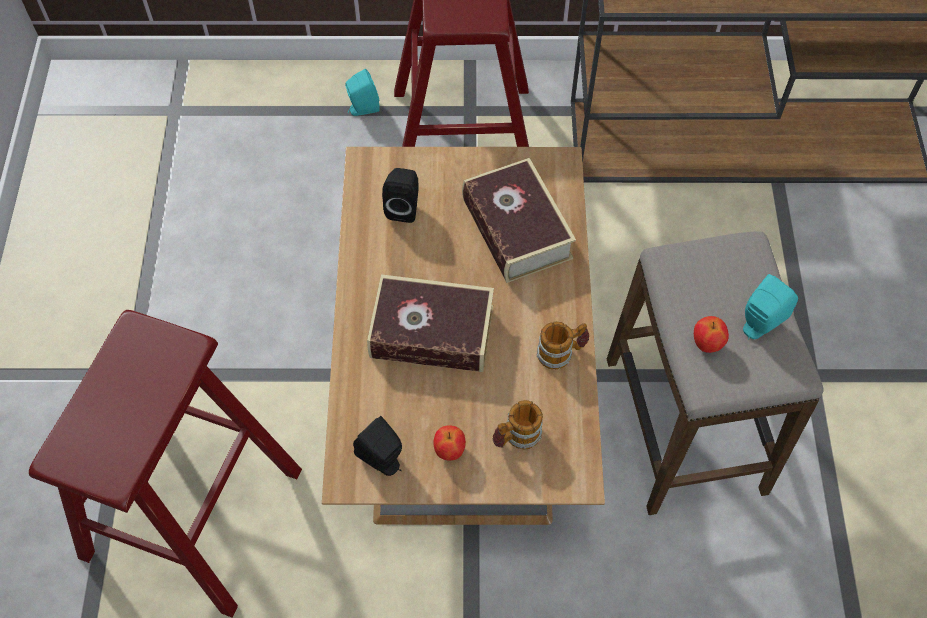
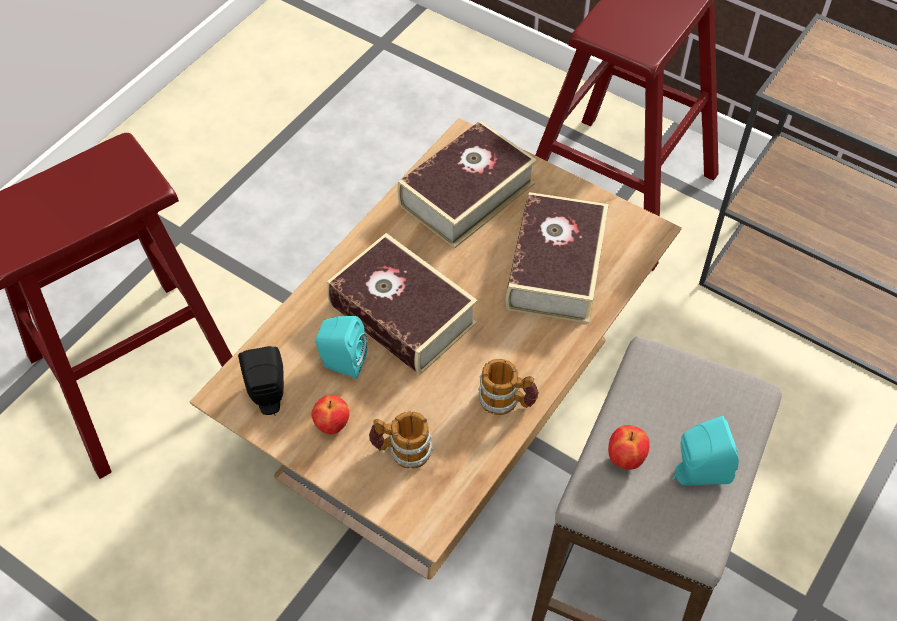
camera: 35 degrees right, 5 degrees down
turquoise speaker [345,69,380,116] -> turquoise speaker moved to [315,316,368,379]
black speaker [382,168,419,223] -> book [397,120,537,248]

